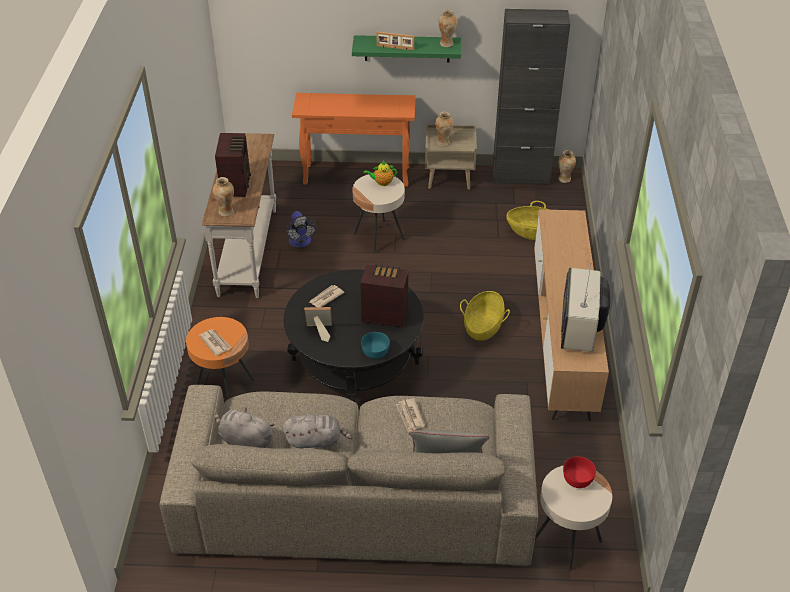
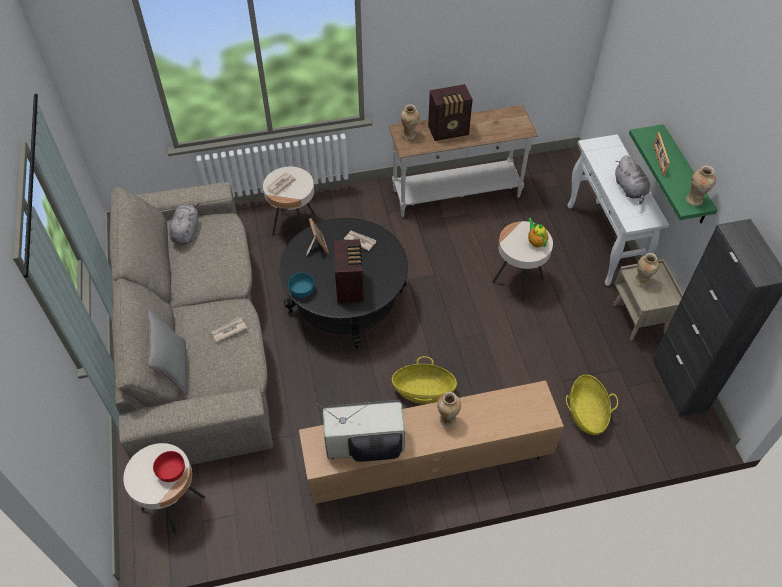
camera: 75 degrees right, 10 degrees up
orange side table [186,317,255,399] -> beige side table [263,167,316,236]
grey plush toy [283,414,352,449] -> grey plush toy moved to [615,155,650,204]
fan [286,211,317,247] -> none
orange console table [292,93,416,187] -> white console table [567,134,669,286]
vase [558,150,576,183] -> vase moved to [437,392,461,427]

